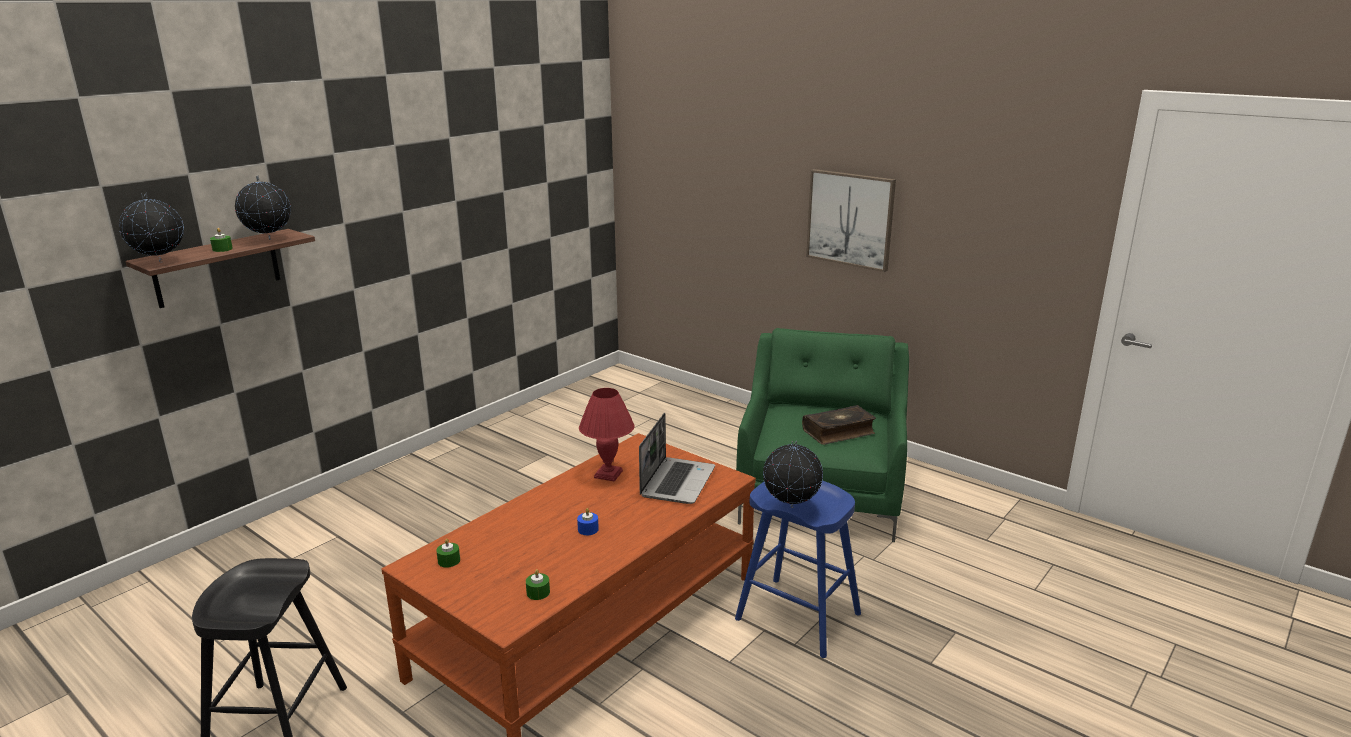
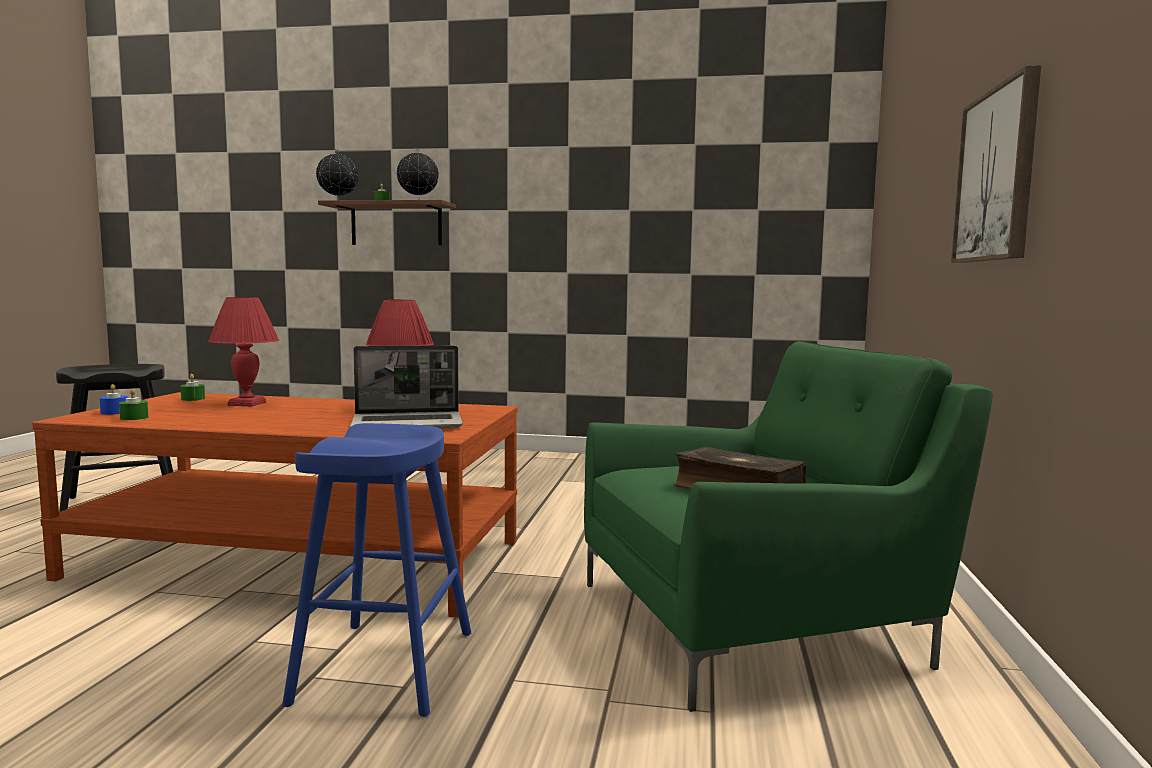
camera: 60 degrees right, 15 degrees down
blue candle [577,508,599,535] -> blue candle moved to [100,384,127,415]
globe [763,441,823,508] -> none
none -> red table lamp [208,297,279,407]

